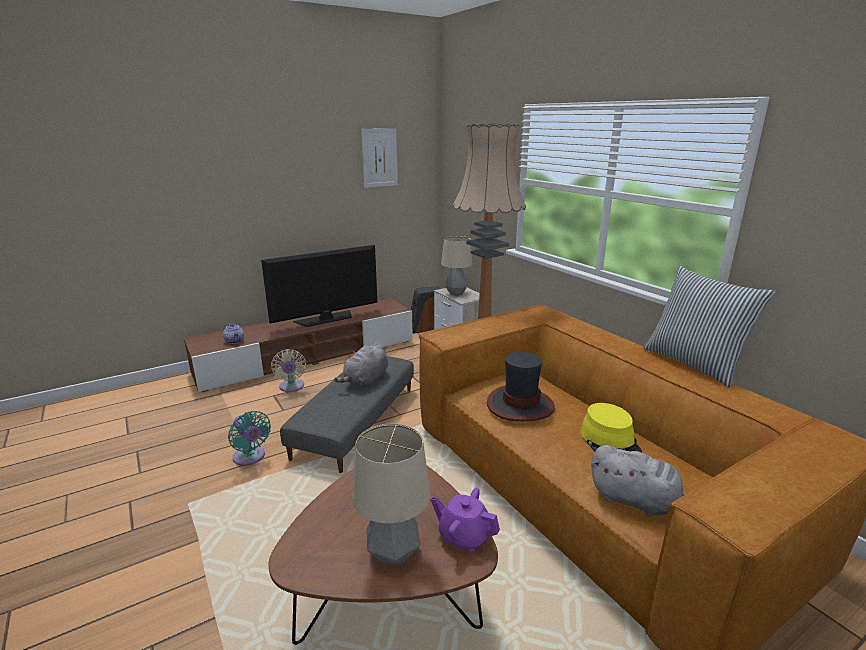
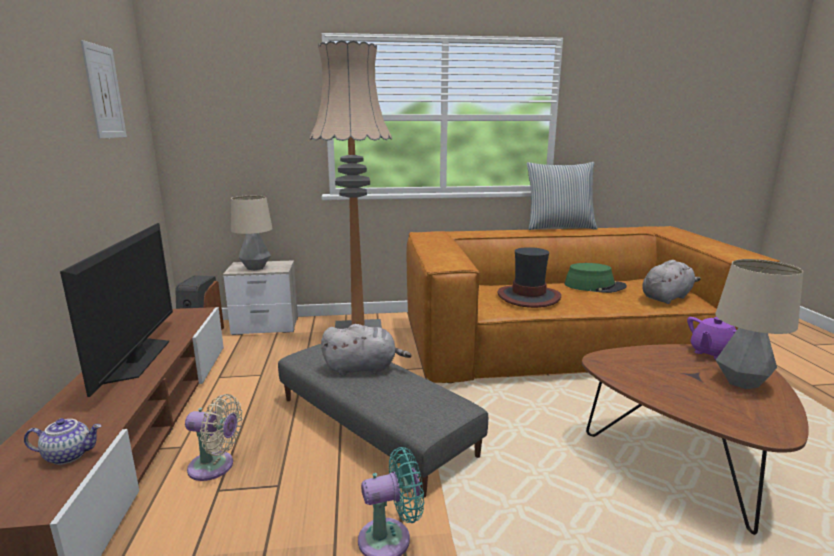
camera: 65 degrees left, 5 degrees down
grey plush toy [334,342,388,387] -> grey plush toy turned 60 degrees counterclockwise [321,324,412,376]
yellow hat [581,403,642,452] -> green hat [565,263,627,293]

